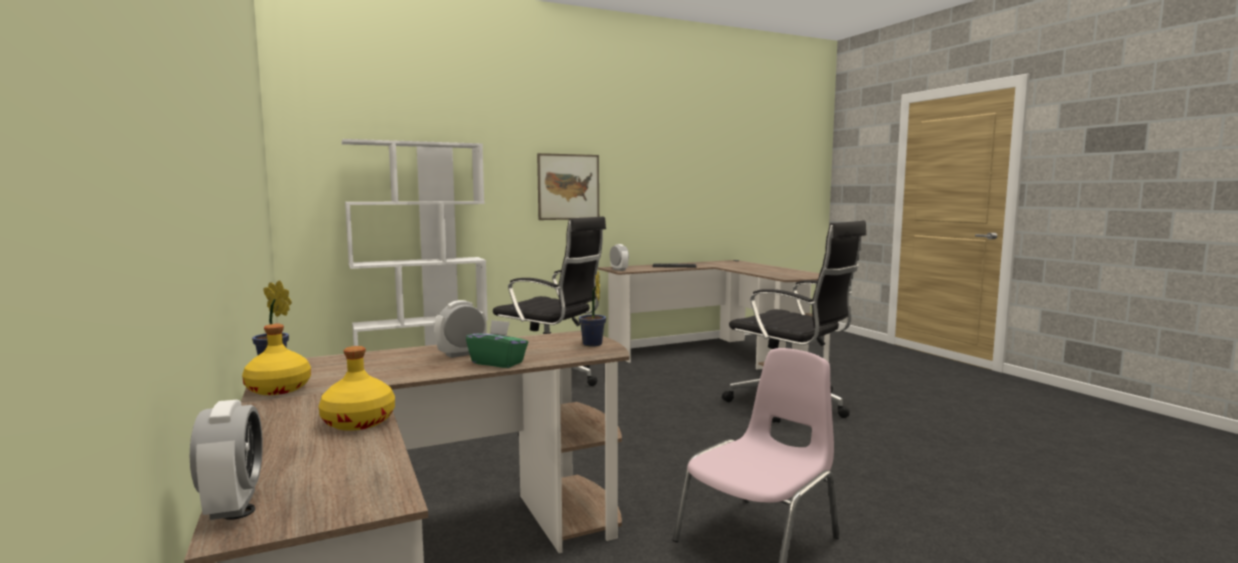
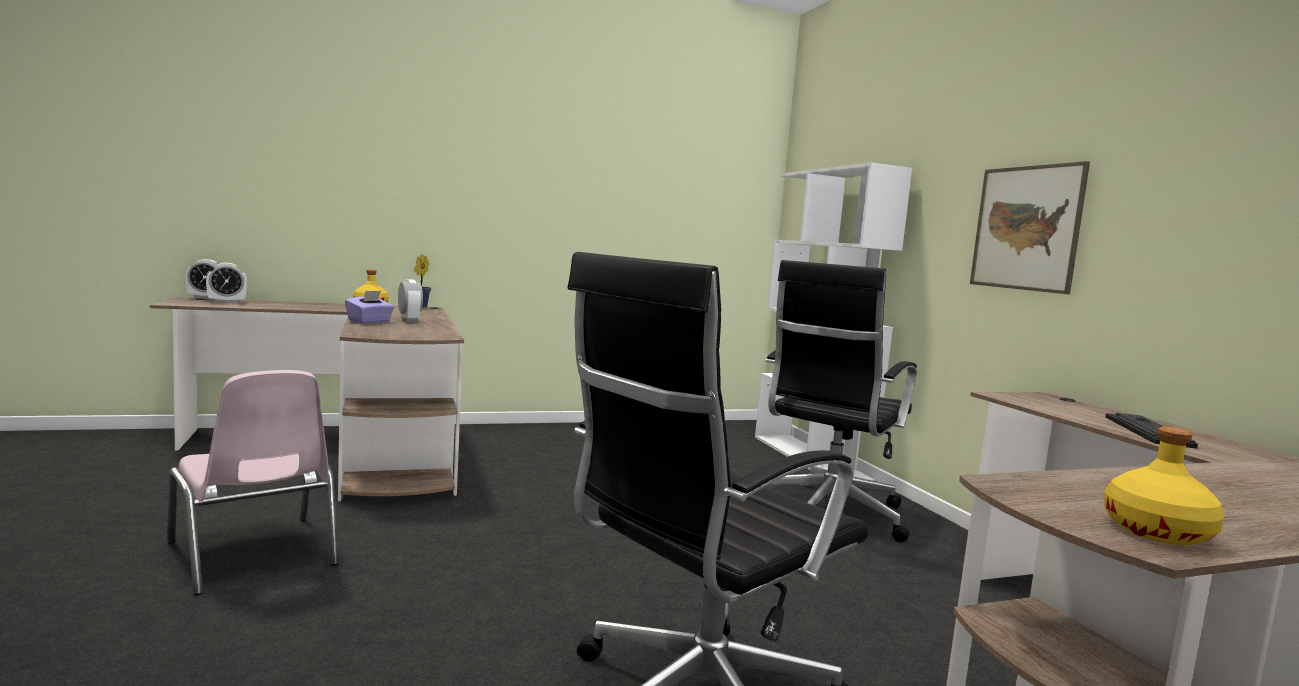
camera: 95 degrees right, 0 degrees up
yellow bottle [319,346,395,431] -> yellow bottle moved to [1104,426,1224,545]
green tissue box [466,320,528,368] -> purple tissue box [345,291,394,324]
potted plant [578,271,606,347] -> none
alarm clock [610,244,629,271] -> alarm clock moved to [206,263,247,303]

